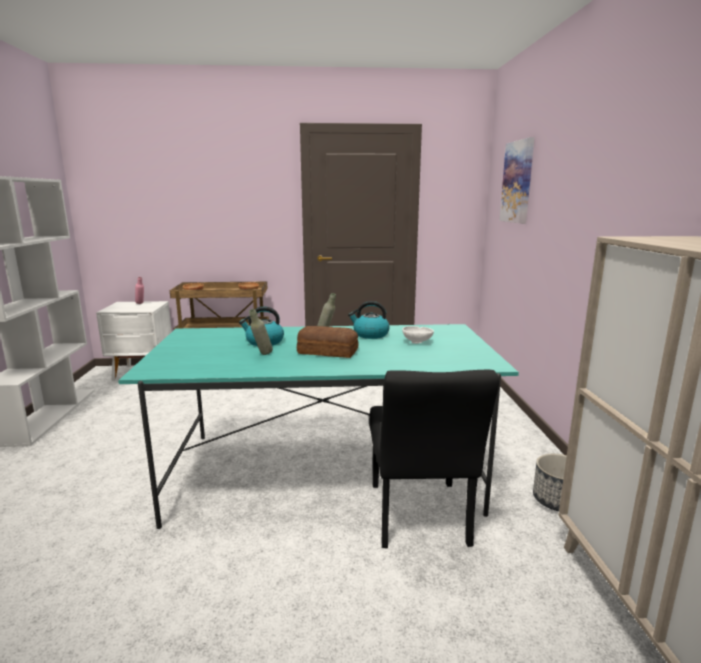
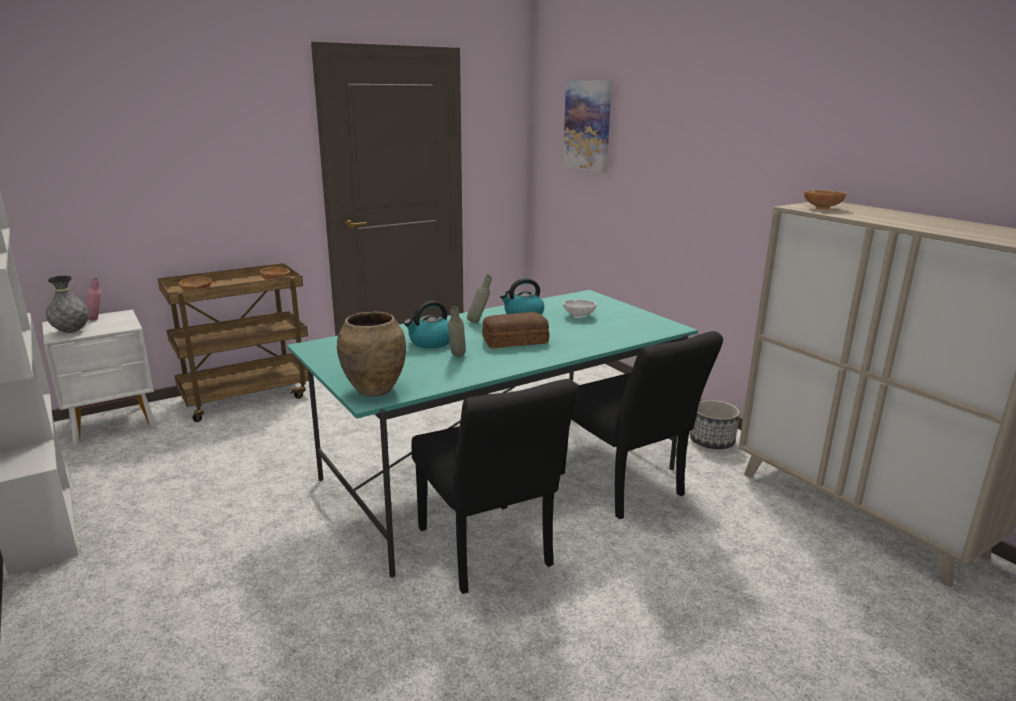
camera: 30 degrees left, 5 degrees up
none -> grey vase [46,276,89,333]
none -> brown vase [337,311,406,397]
none -> black chair [411,379,578,594]
none -> brown bowl [804,190,846,210]

